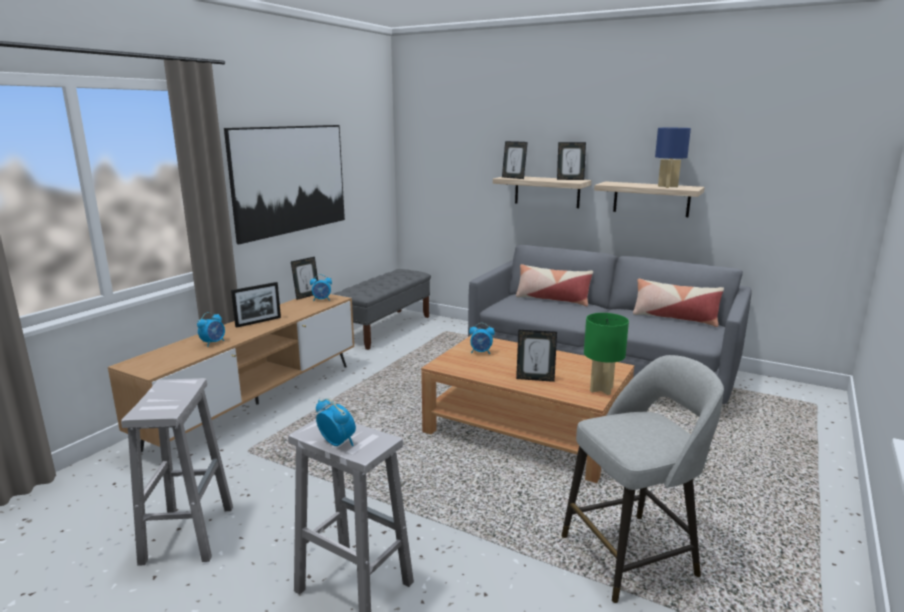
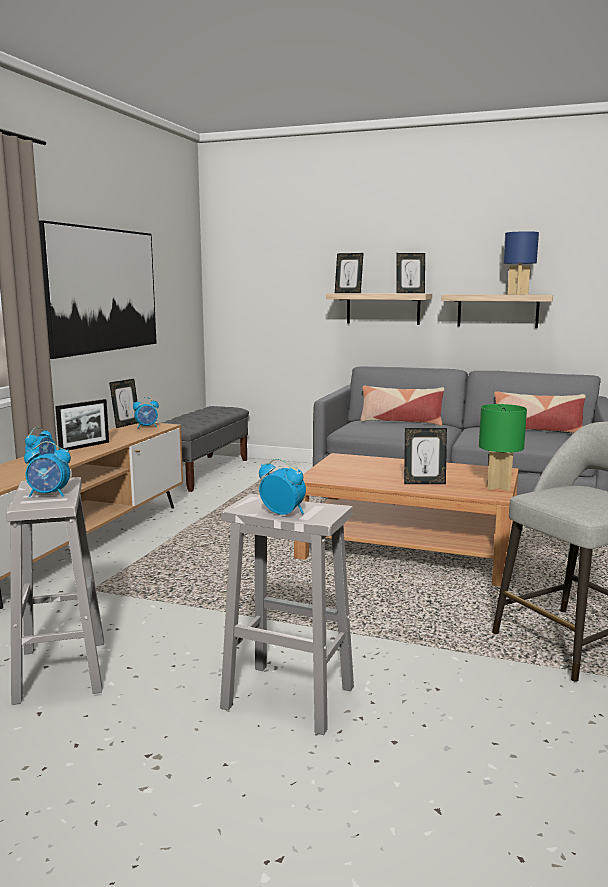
camera: 10 degrees left, 5 degrees down
alarm clock [469,323,495,354] -> alarm clock moved to [24,441,71,497]

